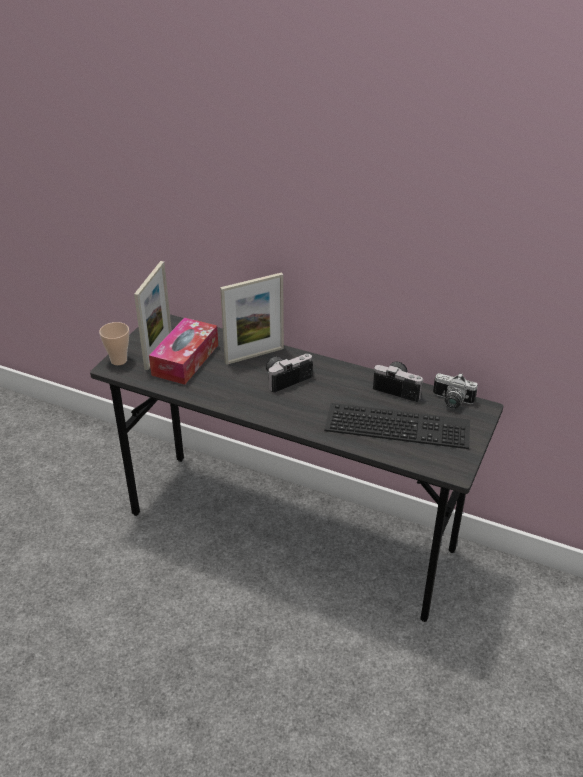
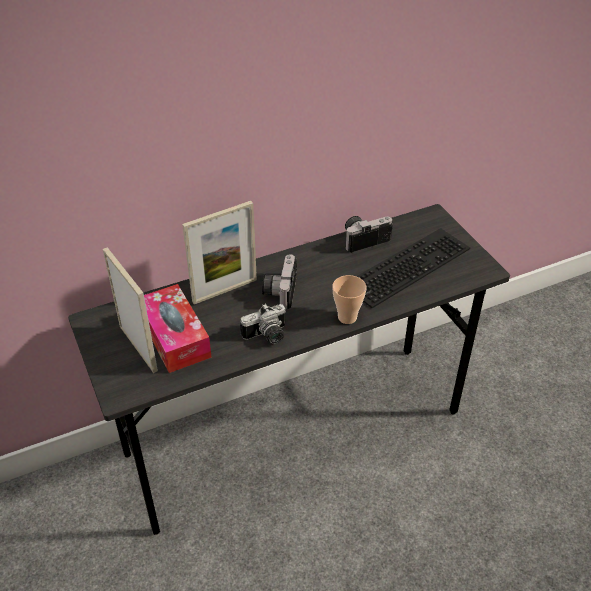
camera: 50 degrees left, 5 degrees up
cup [99,322,129,365] -> cup moved to [332,275,367,324]
picture frame [220,273,284,365] -> picture frame turned 45 degrees clockwise [182,201,257,304]
camera [433,373,478,409] -> camera moved to [240,303,286,344]

